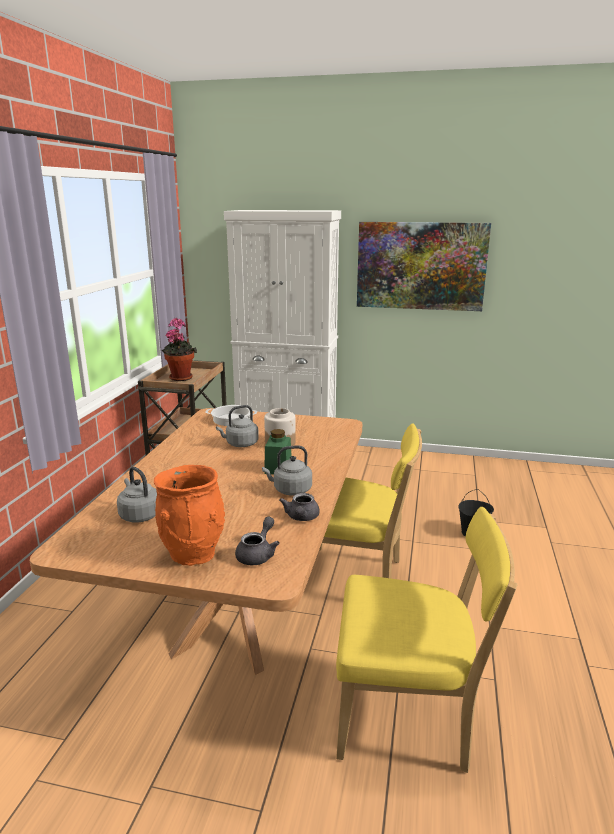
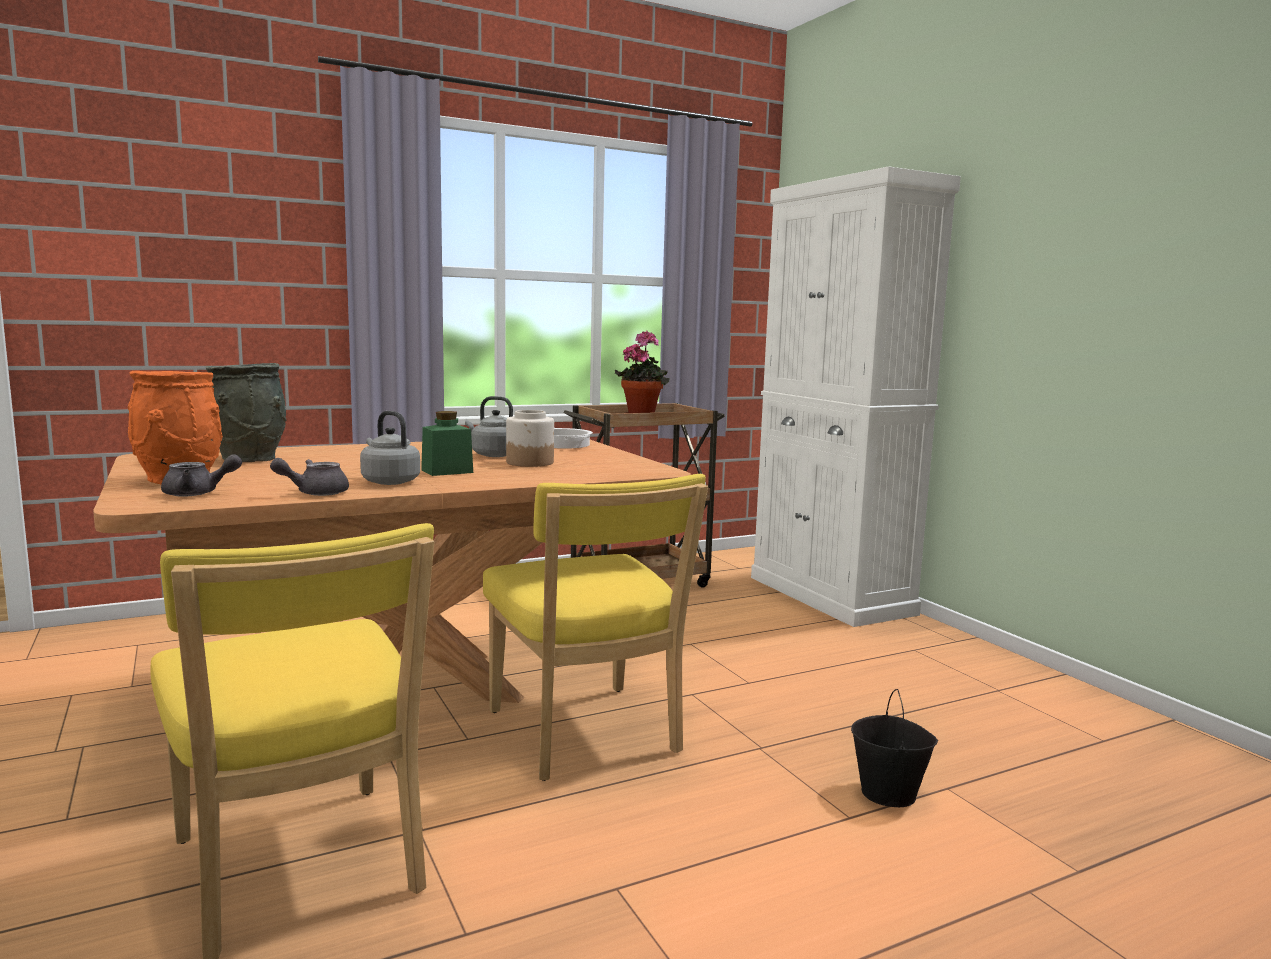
camera: 50 degrees right, 10 degrees down
grey kettle [117,467,157,523] -> grey vase [206,363,286,462]
picture [357,222,491,311] -> none

